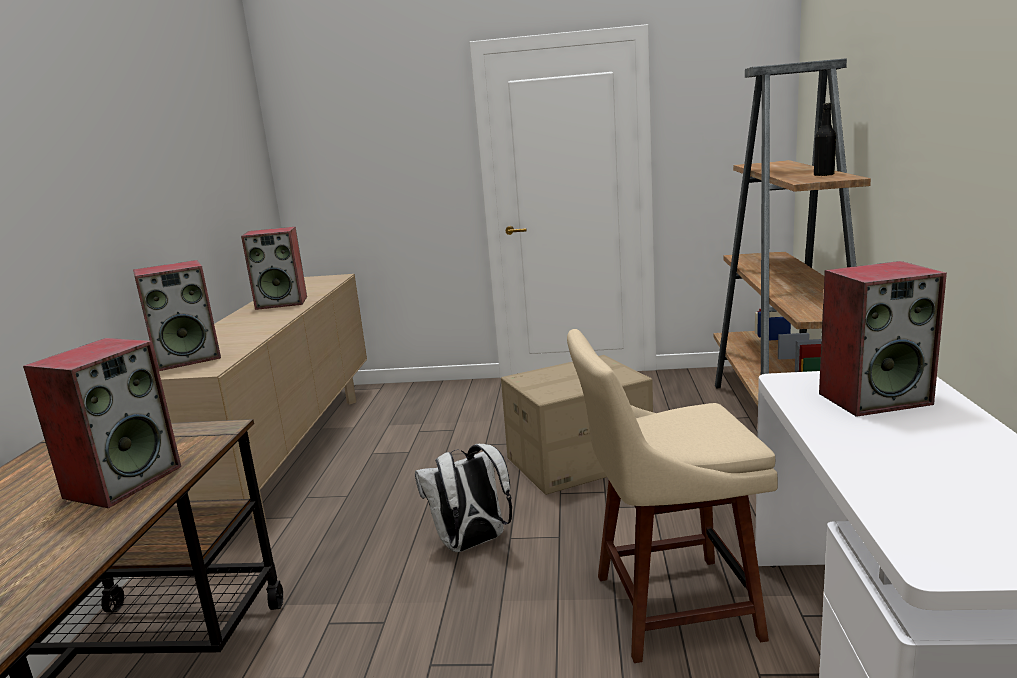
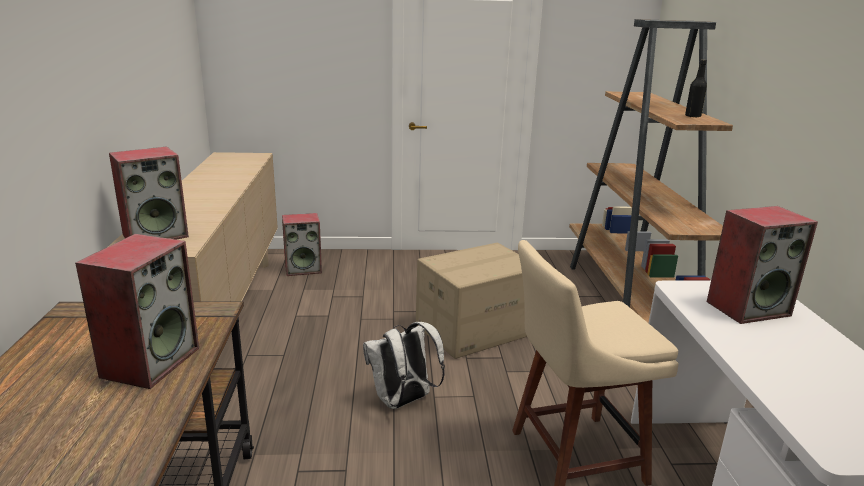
camera: 10 degrees left, 5 degrees up
speaker [241,227,307,310] -> speaker moved to [282,213,322,276]

